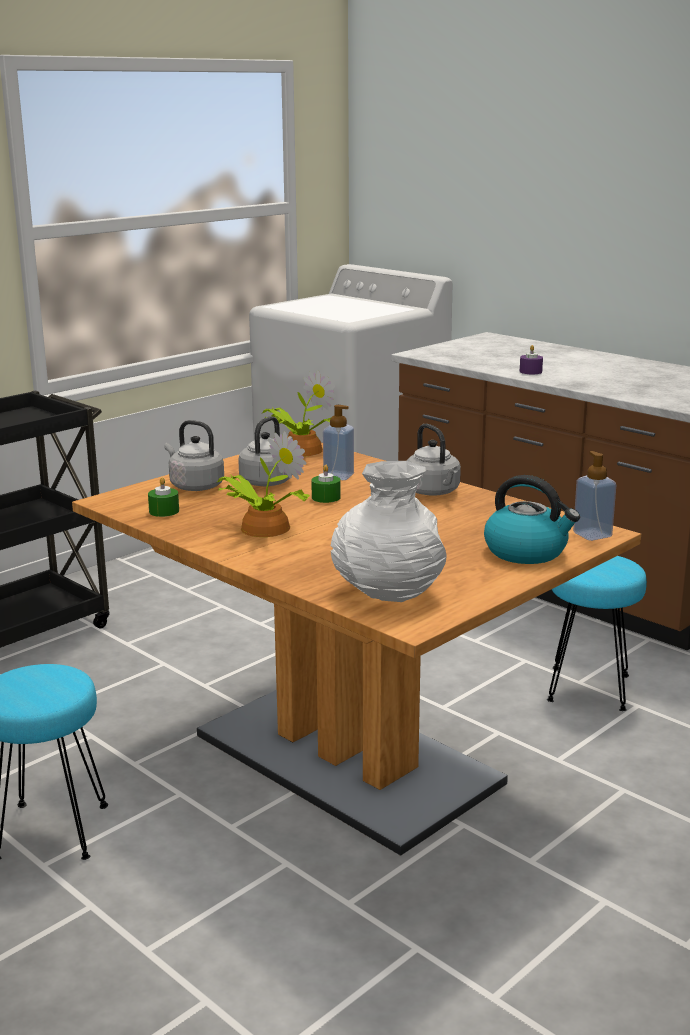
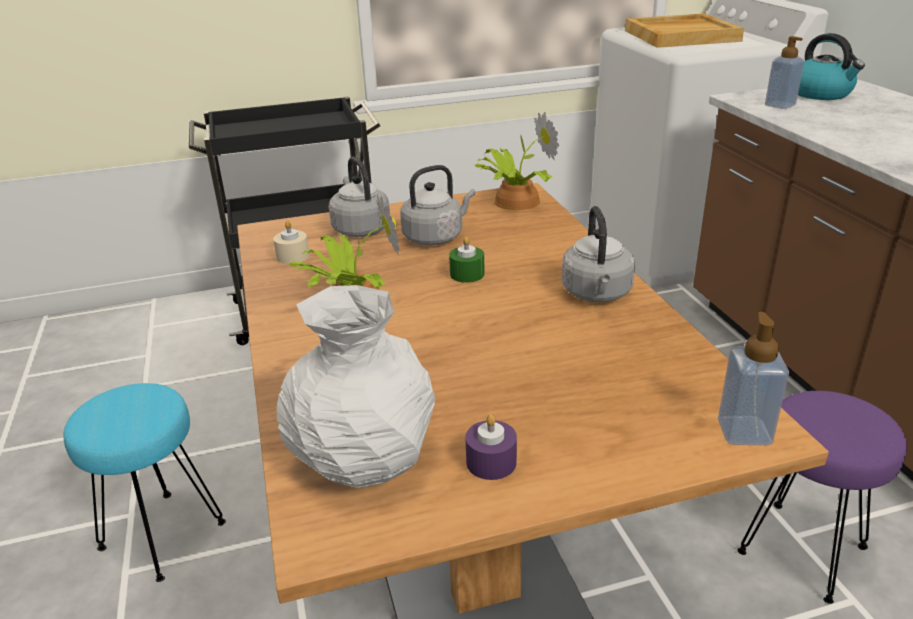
camera: 30 degrees right, 10 degrees up
green candle [148,477,179,517] -> beige candle [273,220,309,264]
soap dispenser [323,405,354,480] -> soap dispenser moved to [765,36,804,109]
kettle [484,475,580,564] -> kettle moved to [798,33,865,100]
purple candle [520,345,543,374] -> purple candle moved to [465,414,517,480]
turquoise stool [547,556,647,711] -> purple stool [737,391,907,604]
none -> beige tray [625,14,744,48]

